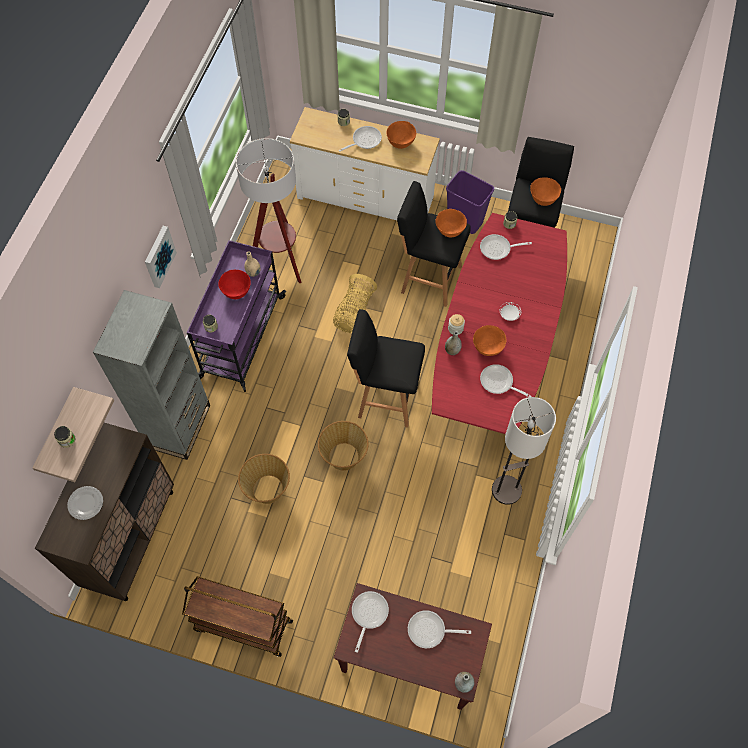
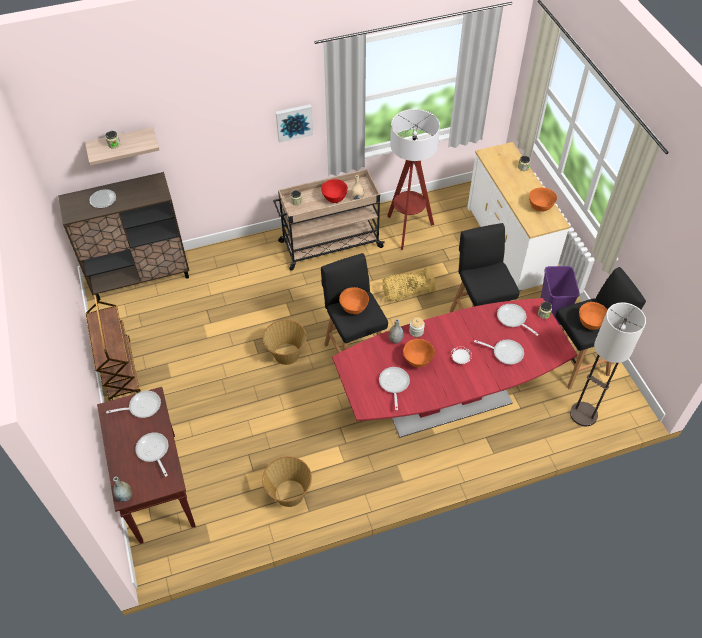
camera: 55 degrees right, 10 degrees down
grey bookcase [93,290,210,460] -> none
purple cart [187,240,286,392] -> beige cart [273,169,385,271]
basket [238,454,290,504] -> basket moved to [262,456,312,507]
frying pan [338,126,382,152] -> frying pan moved to [474,339,524,364]
orange bowl [435,209,467,237] -> orange bowl moved to [339,287,369,314]
floor lamp [492,397,556,505] -> floor lamp moved to [570,302,646,426]

